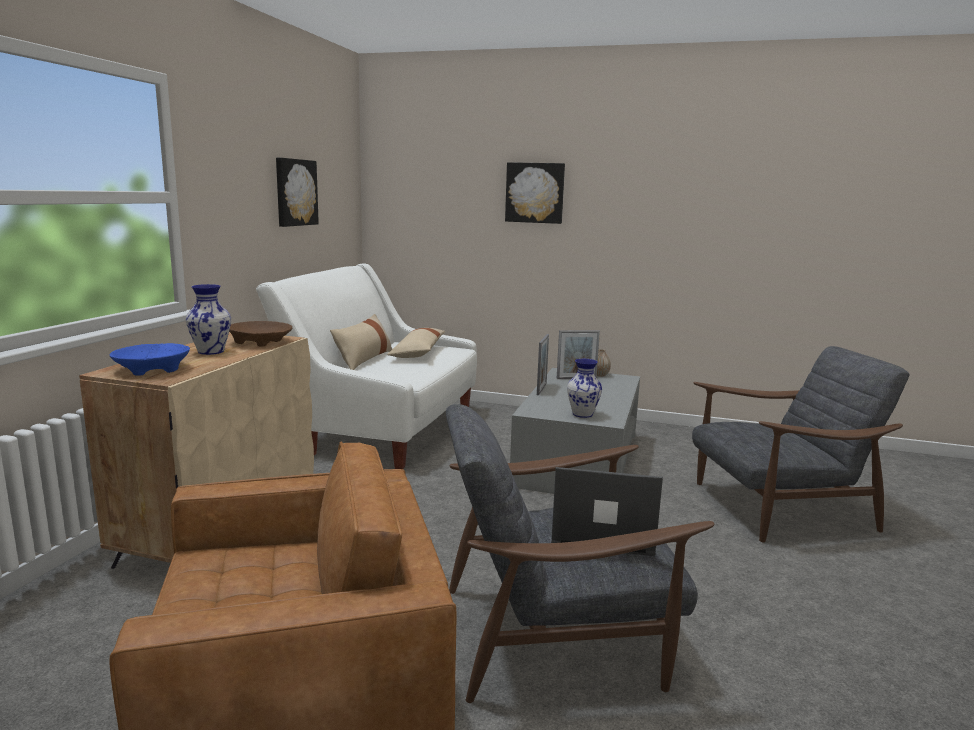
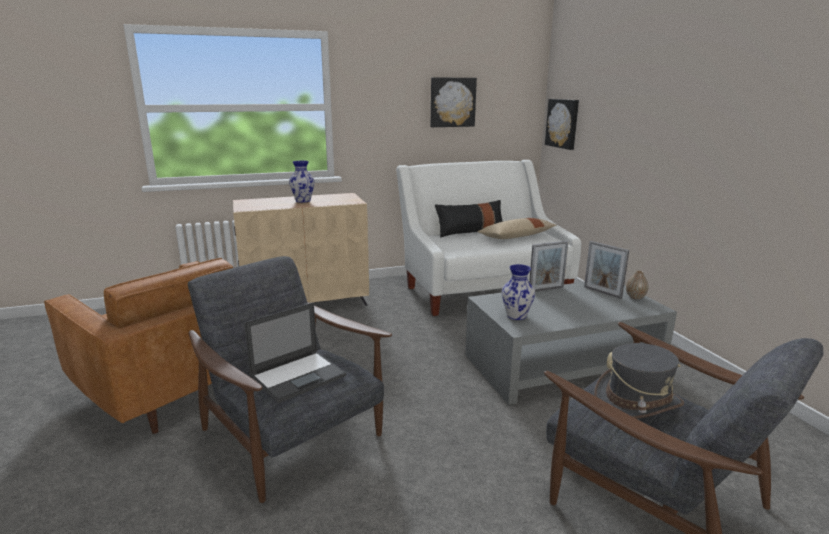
camera: 55 degrees right, 5 degrees up
blue bowl [110,343,190,376] -> none
brown bowl [229,321,292,347] -> none
beige pillow [330,314,392,370] -> black pillow [435,200,502,238]
picture [505,162,565,224] -> picture moved to [545,99,579,150]
laptop [551,467,663,556] -> laptop turned 75 degrees clockwise [244,302,346,403]
none -> grey hat [594,343,684,419]

